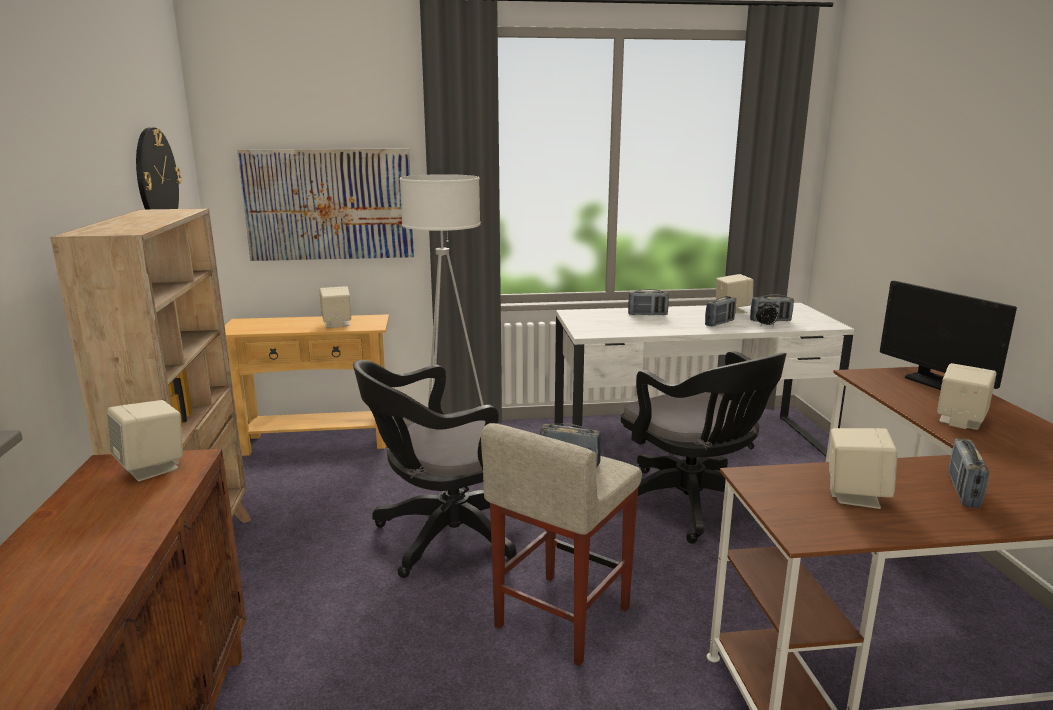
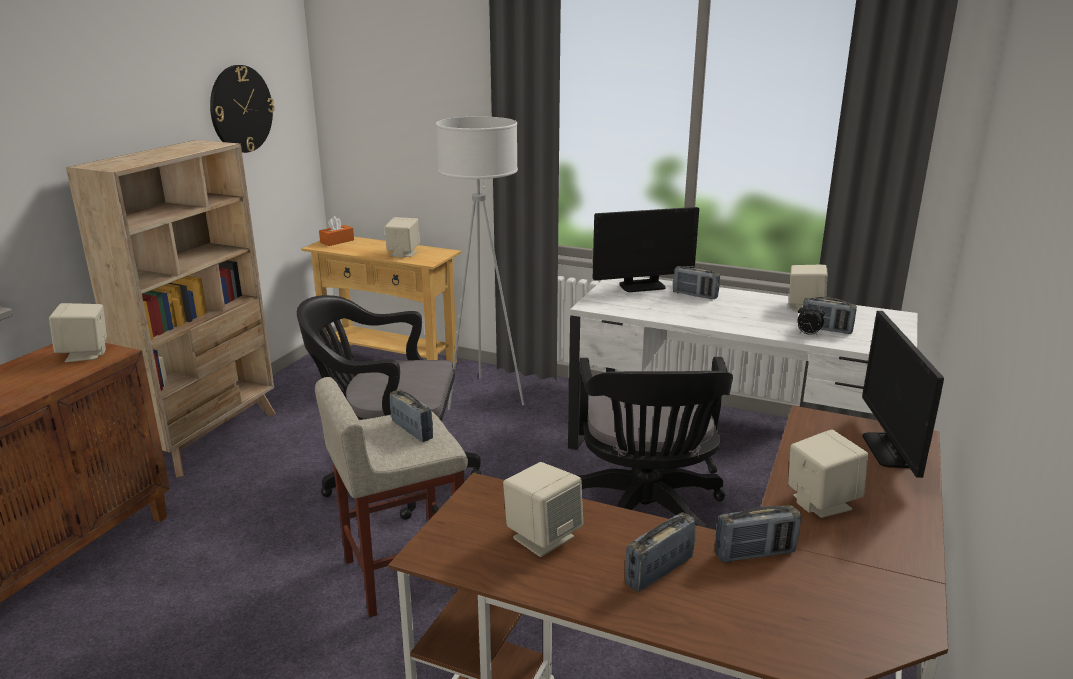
camera: 30 degrees right, 5 degrees up
picture [237,149,414,261] -> none
radio [705,296,736,327] -> radio moved to [715,505,801,562]
none -> orange tissue box [319,216,354,246]
none -> monitor [593,207,699,292]

